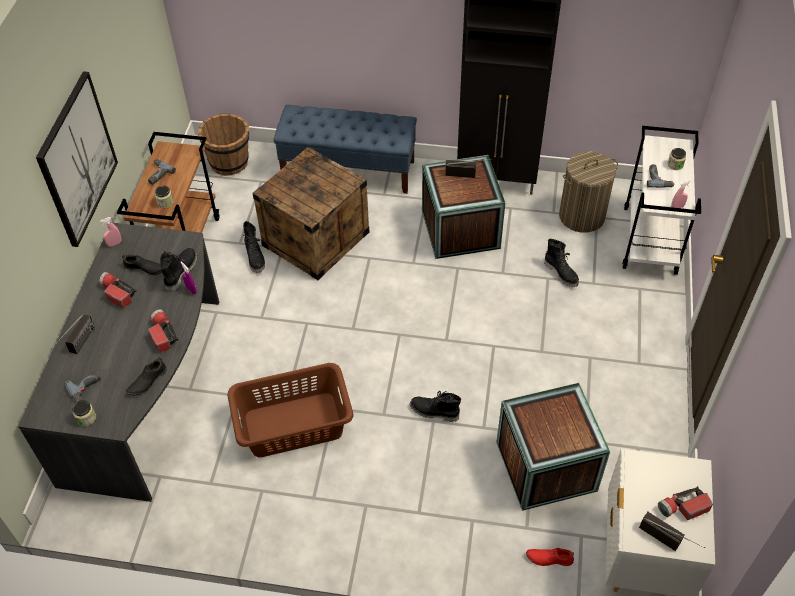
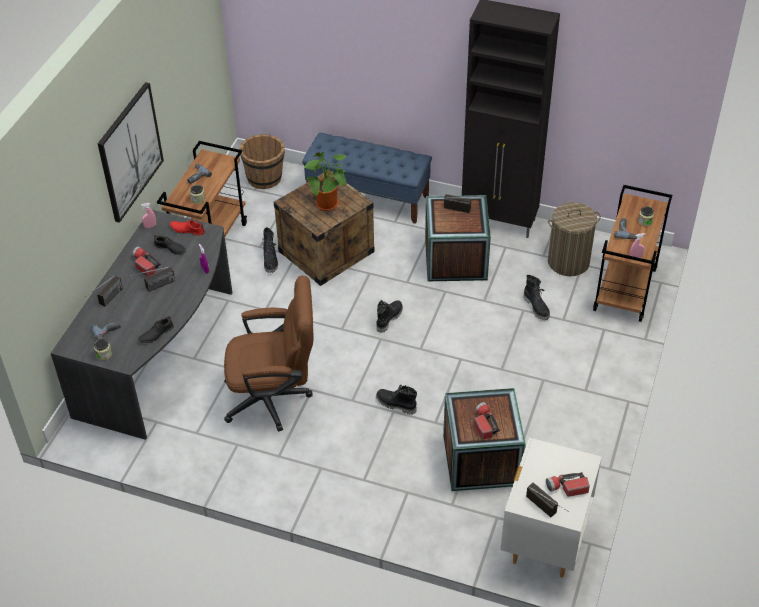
camera: 10 degrees right, 5 degrees down
flashlight [148,309,179,352] -> flashlight moved to [474,402,500,440]
black boot [160,248,197,292] -> black boot moved to [376,300,403,333]
brown laundry basket [228,363,353,457] -> brown office chair [224,276,314,432]
red shoe [526,548,574,566] -> red shoe moved to [170,220,205,236]
white cart [623,126,701,275] -> brown cart [593,185,672,322]
none -> radio [129,267,175,292]
none -> potted plant [304,152,346,211]

